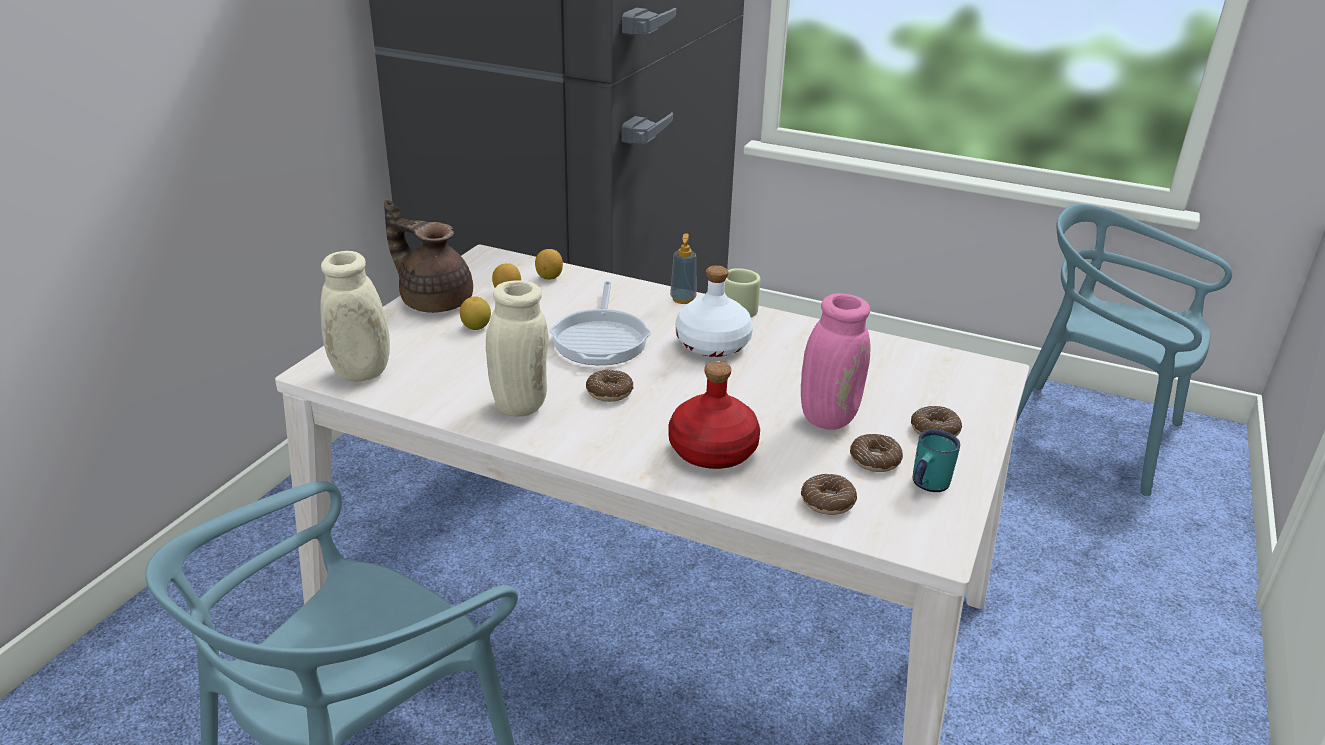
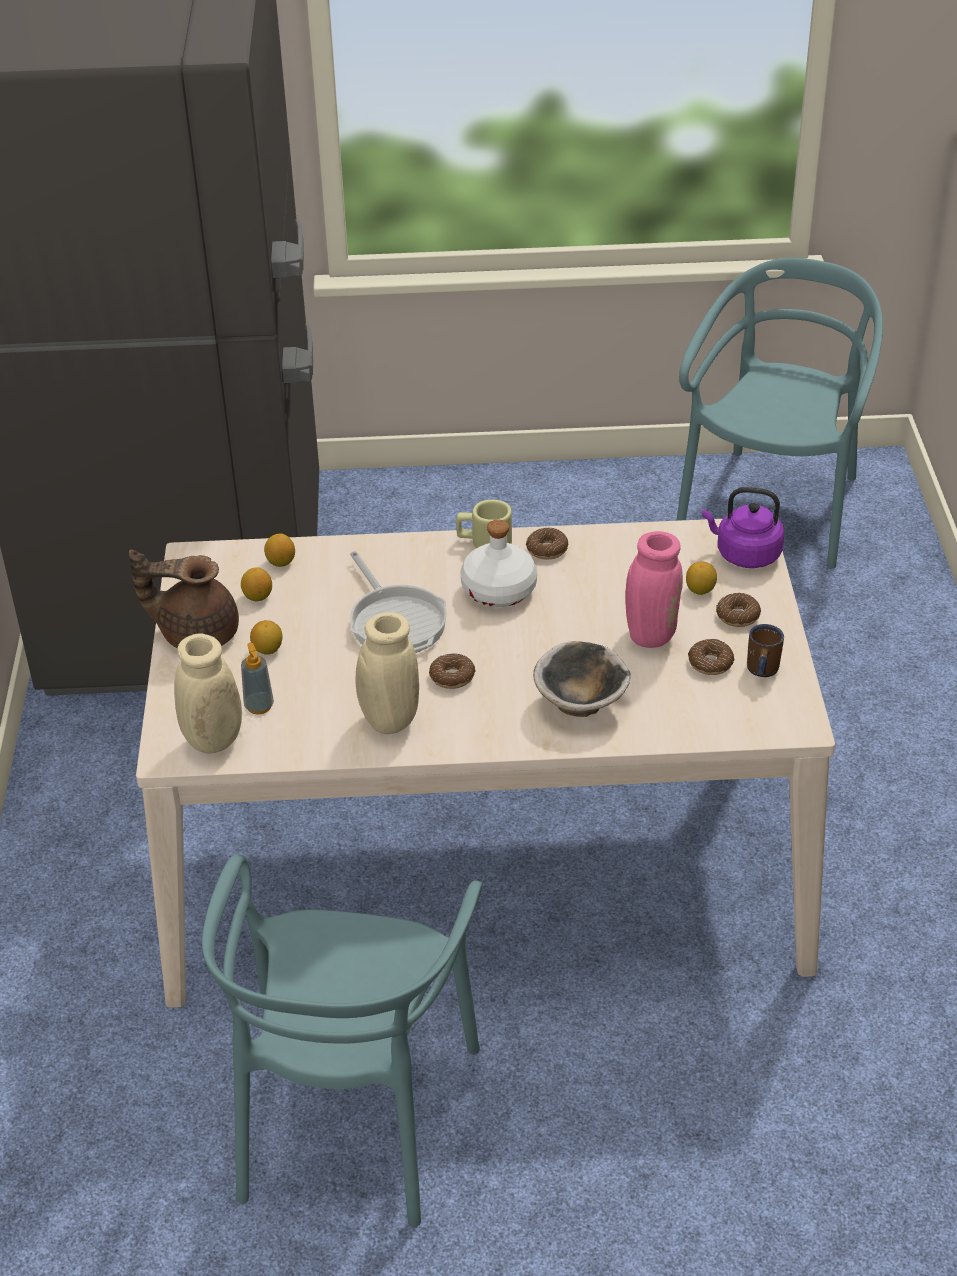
camera: 25 degrees left, 10 degrees up
red bottle [668,361,760,469] -> bowl [533,641,631,717]
soap dispenser [670,233,697,304] -> soap dispenser moved to [241,643,274,715]
donut [801,474,857,515] -> donut moved to [526,527,568,560]
turquoise mug [913,429,960,492] -> brown mug [747,624,784,677]
turquoise chair [1016,204,1232,496] -> turquoise chair turned 105 degrees clockwise [677,258,883,569]
none -> lemon [686,561,717,595]
none -> purple kettle [702,487,784,568]

